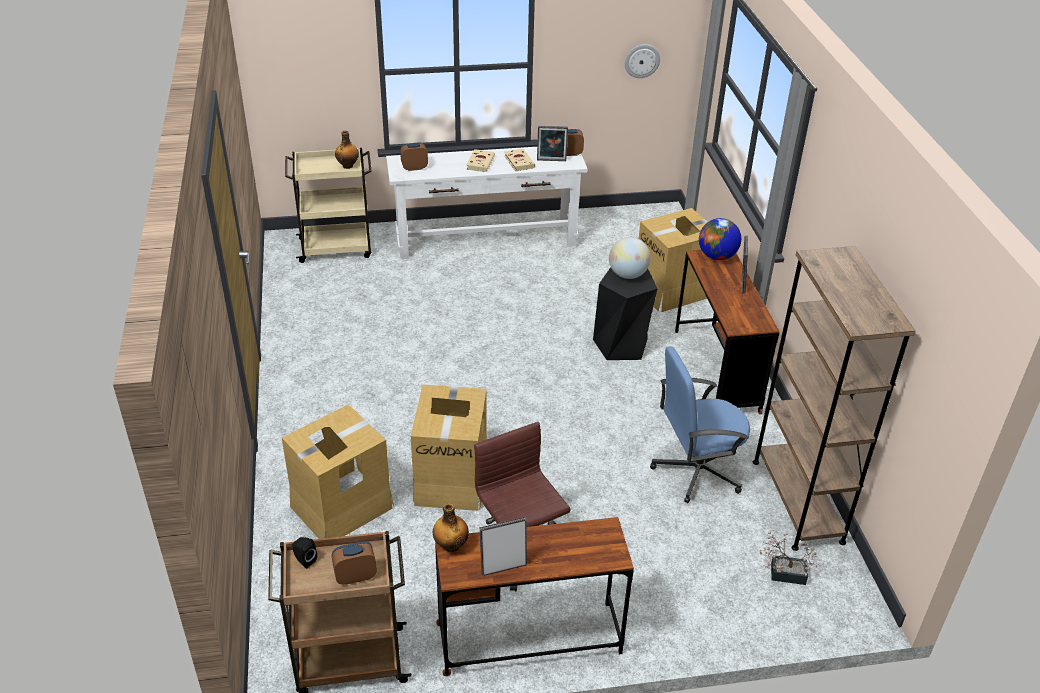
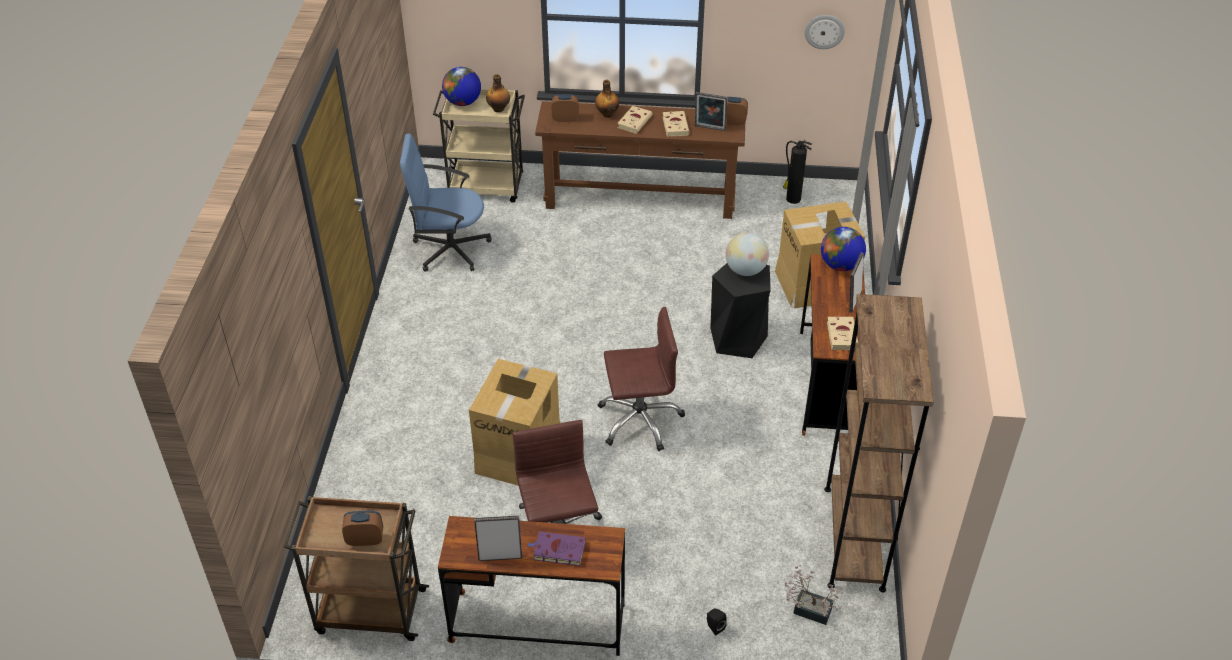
camera: 15 degrees right, 5 degrees up
cardboard box [282,404,394,539] -> none
black speaker [292,537,317,569] -> black speaker moved to [707,608,727,635]
white console table [386,147,588,259] -> brown console table [535,101,745,219]
bottle [433,503,469,552] -> bottle moved to [595,80,619,117]
blue office chair [650,346,750,503] -> blue office chair moved to [400,134,491,272]
none -> globe [442,67,481,106]
none -> purple book [528,531,586,566]
none -> brown office chair [598,307,685,451]
none -> fire extinguisher [783,140,812,204]
none -> beige book [827,316,858,350]

